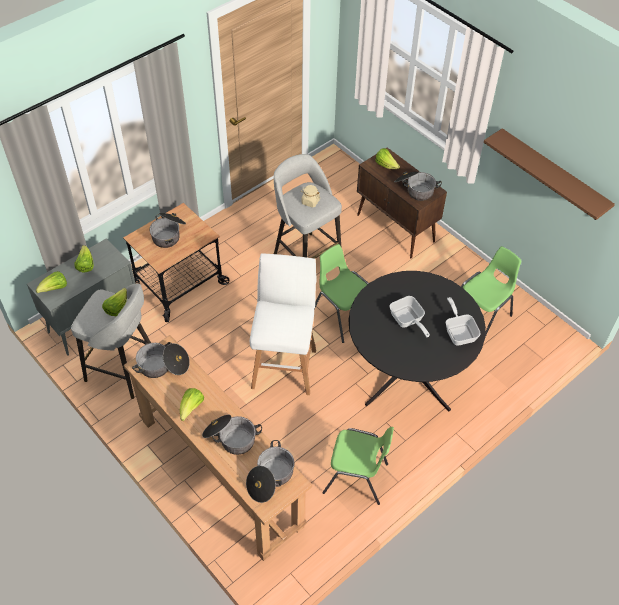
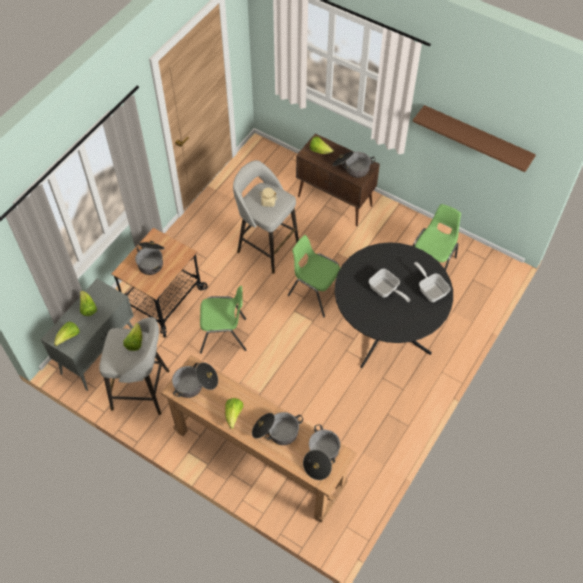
camera: 15 degrees left, 5 degrees up
white stool [250,253,317,395] -> none
green chair [323,427,394,505] -> green chair moved to [200,286,247,354]

